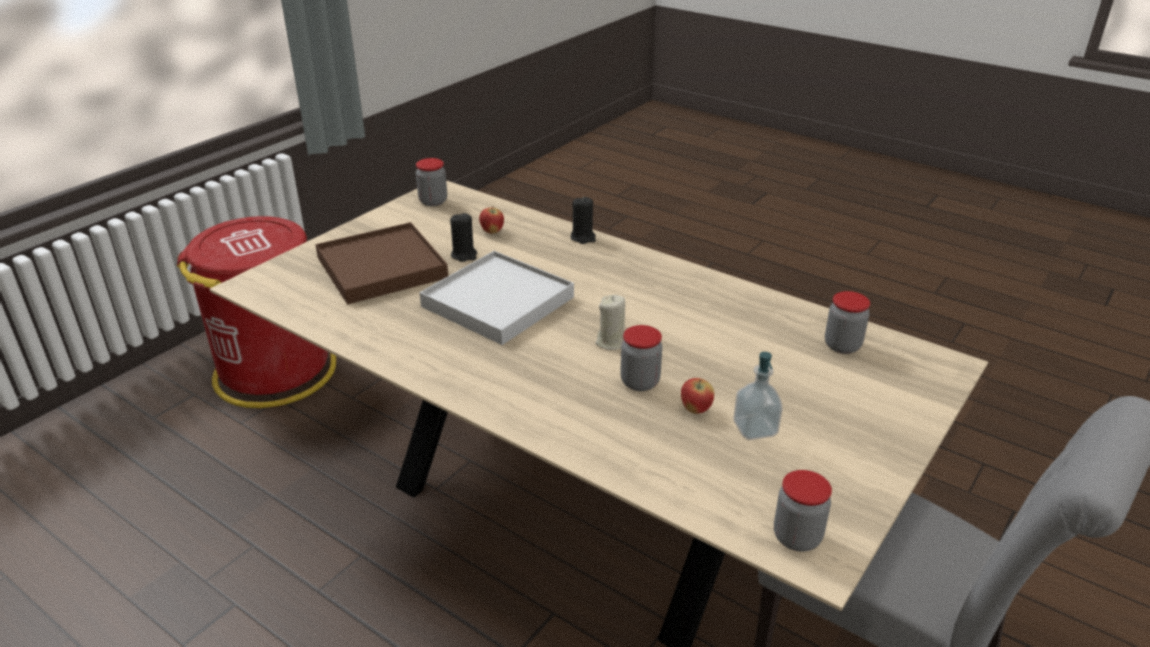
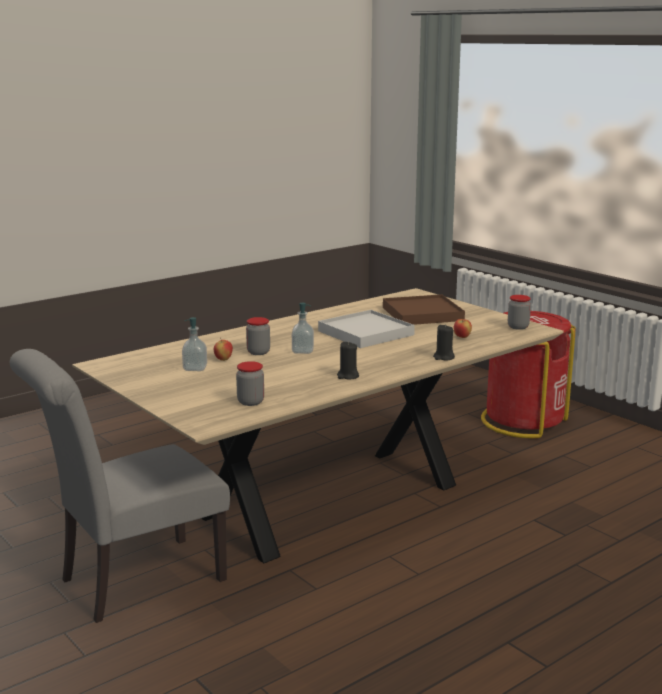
camera: 105 degrees right, 15 degrees down
black candle [450,213,477,262] -> black candle moved to [337,341,359,380]
beige candle [596,295,625,350] -> soap dispenser [292,303,314,354]
jar [774,470,832,552] -> none

